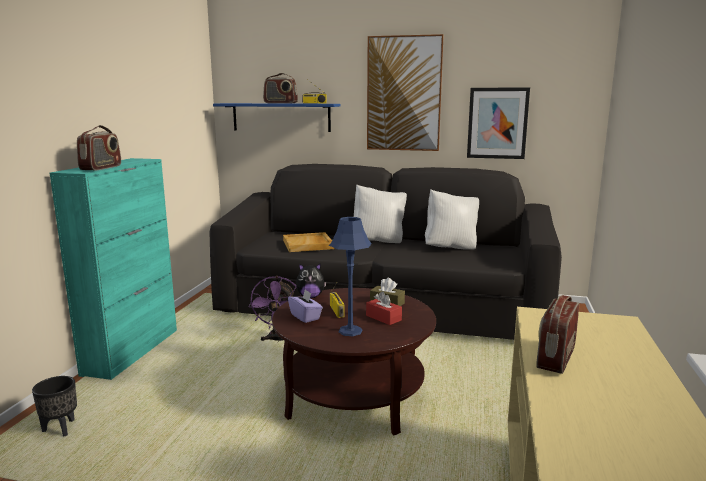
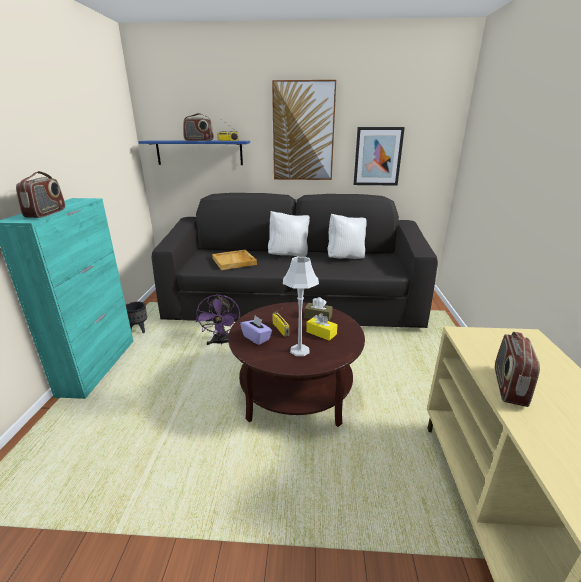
camera: 10 degrees left, 10 degrees up
black planter [32,376,77,436] -> black planter moved to [126,302,147,333]
plush toy [296,263,326,298] -> none
blue table lamp [329,217,371,336] -> grey table lamp [283,256,319,356]
red tissue box [366,291,402,325] -> yellow tissue box [306,313,337,341]

